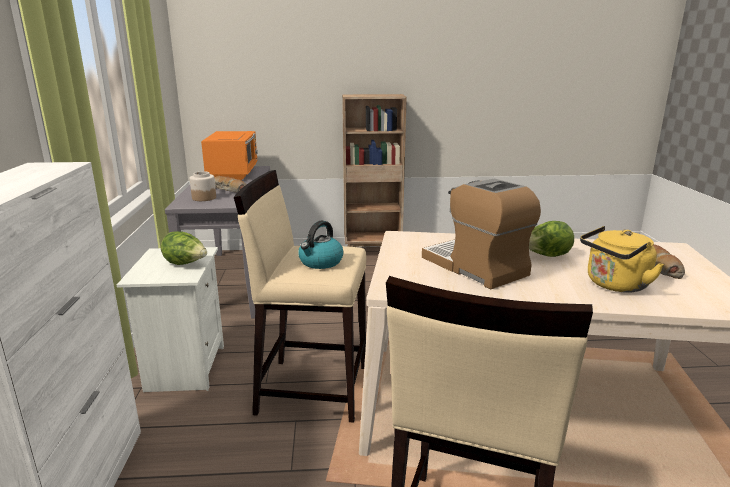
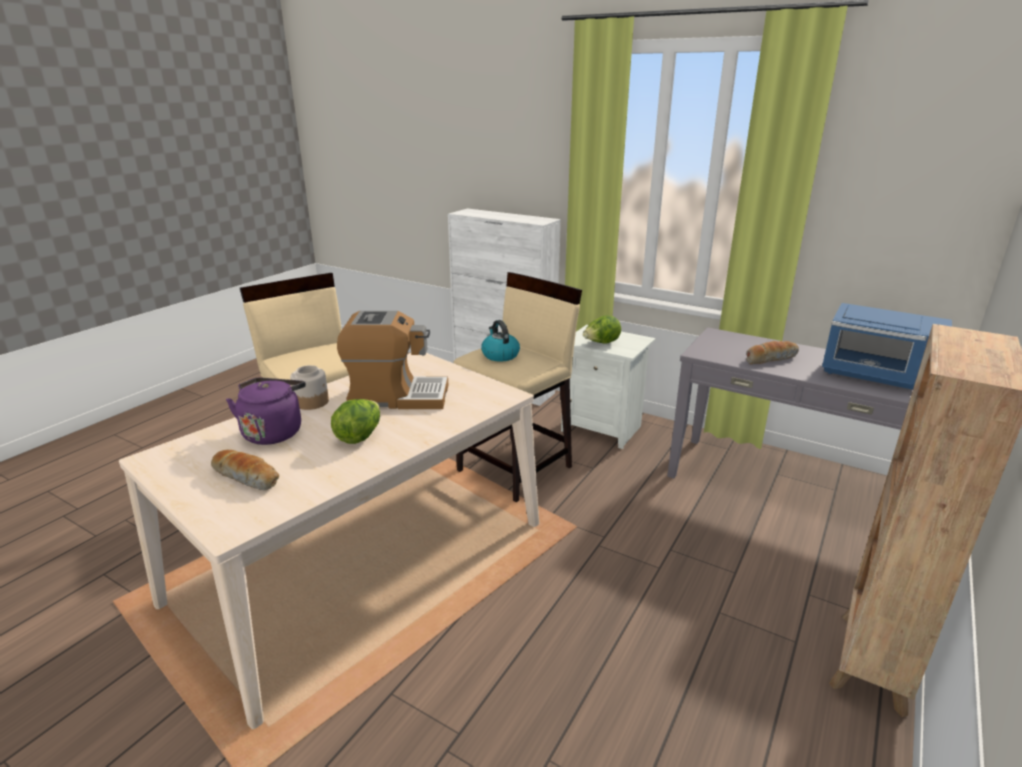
camera: 125 degrees right, 5 degrees up
jar [190,171,216,201] -> jar moved to [290,365,329,410]
orange microwave [201,131,258,180] -> blue microwave [822,303,952,390]
yellow kettle [580,226,664,293] -> purple kettle [226,378,306,445]

